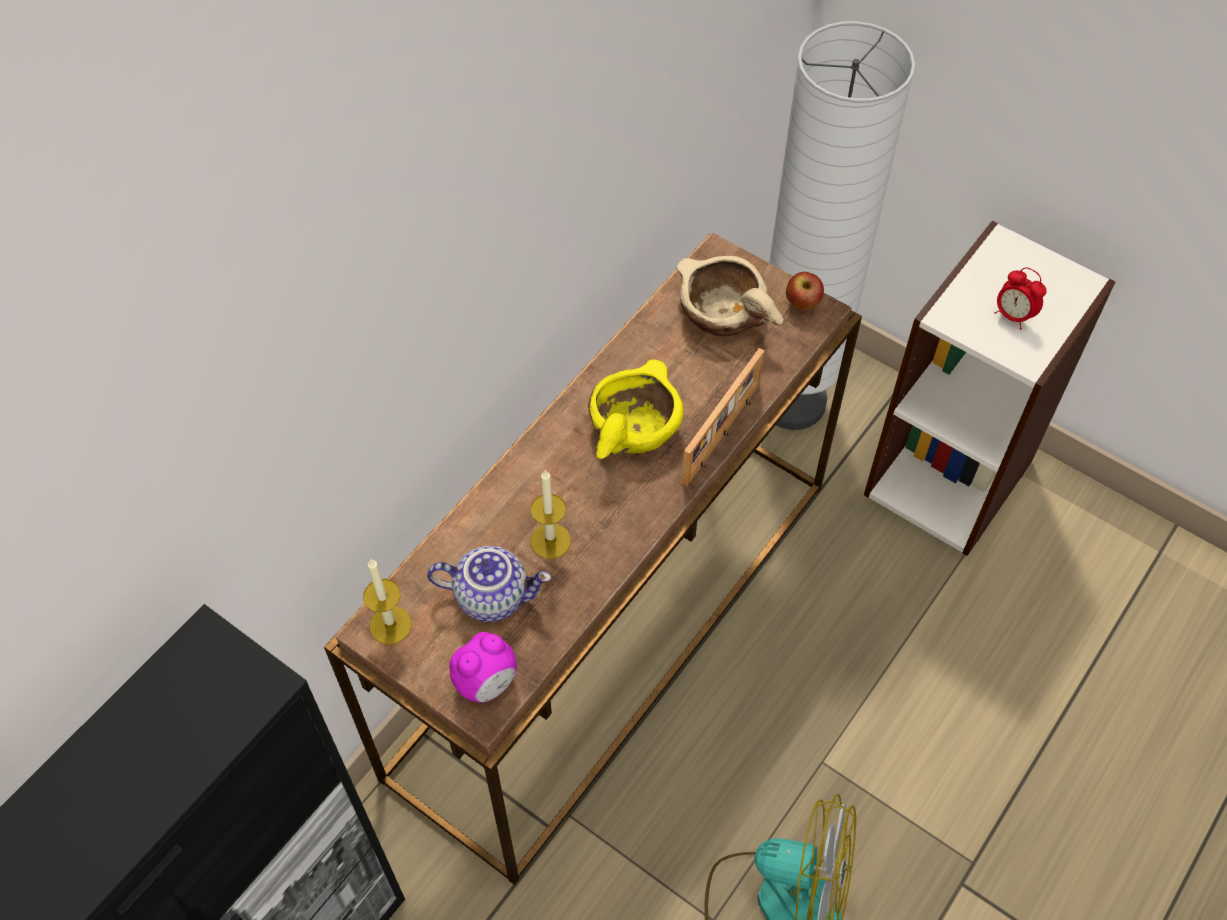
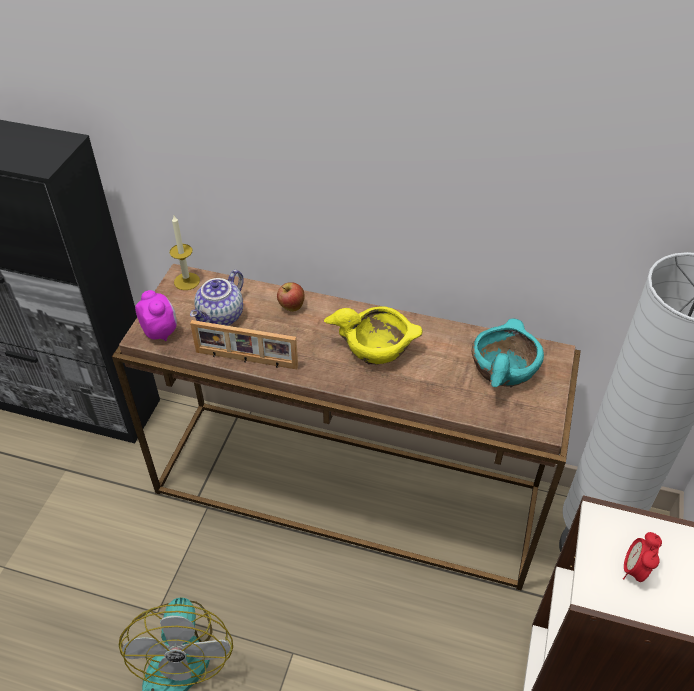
camera: 70 degrees right, 10 degrees down
teapot [427,546,551,622] -> teapot turned 45 degrees clockwise [190,270,244,326]
alarm clock [449,632,517,703] -> alarm clock turned 150 degrees counterclockwise [135,290,177,341]
candle [530,470,571,559] -> none
beige bowl [676,256,784,336] -> turquoise bowl [472,319,544,387]
picture frame [682,348,765,486] -> picture frame moved to [190,320,298,369]
apple [786,272,824,310] -> apple moved to [277,282,305,312]

